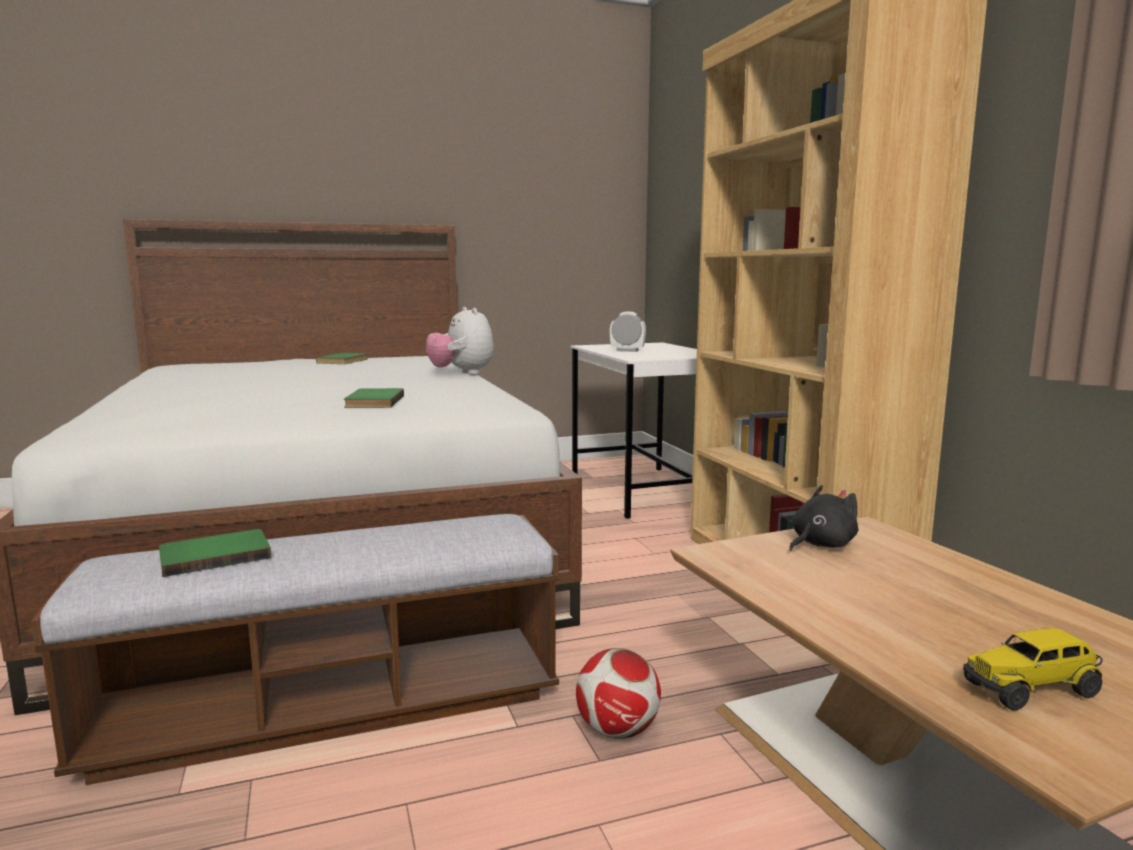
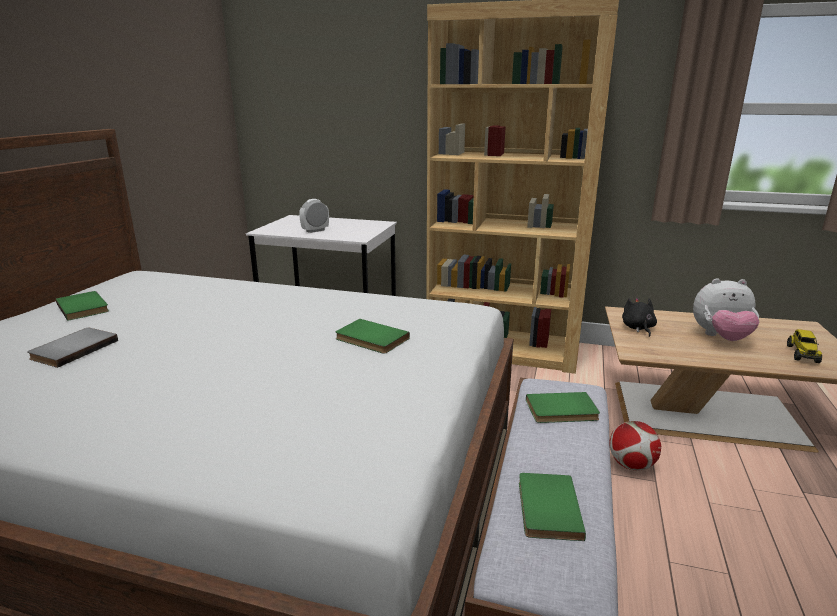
camera: 55 degrees left, 10 degrees up
plush toy [426,307,494,375] -> plush toy moved to [693,278,759,341]
none -> grey book [28,328,118,368]
none -> green book [526,392,600,423]

